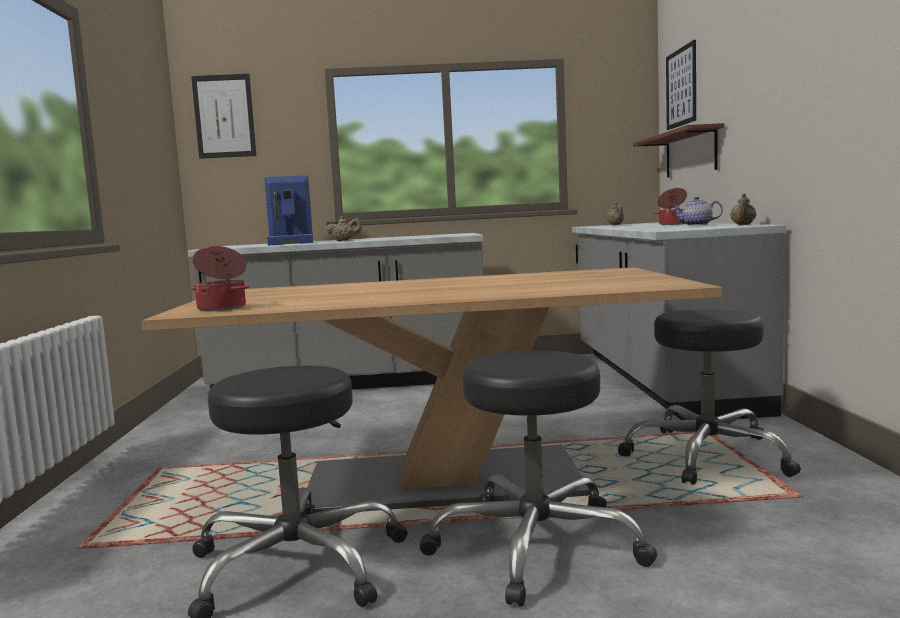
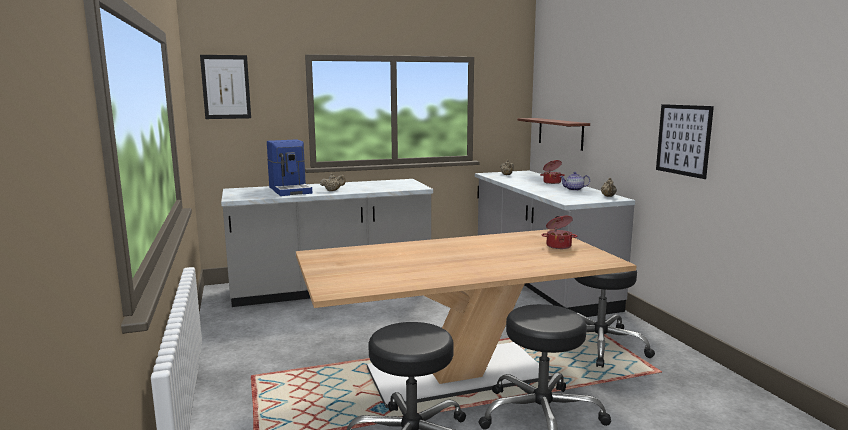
camera: 15 degrees left, 5 degrees up
cooking pot [191,246,250,311] -> cooking pot moved to [542,216,577,249]
picture [666,40,696,130] -> picture moved to [656,104,714,179]

